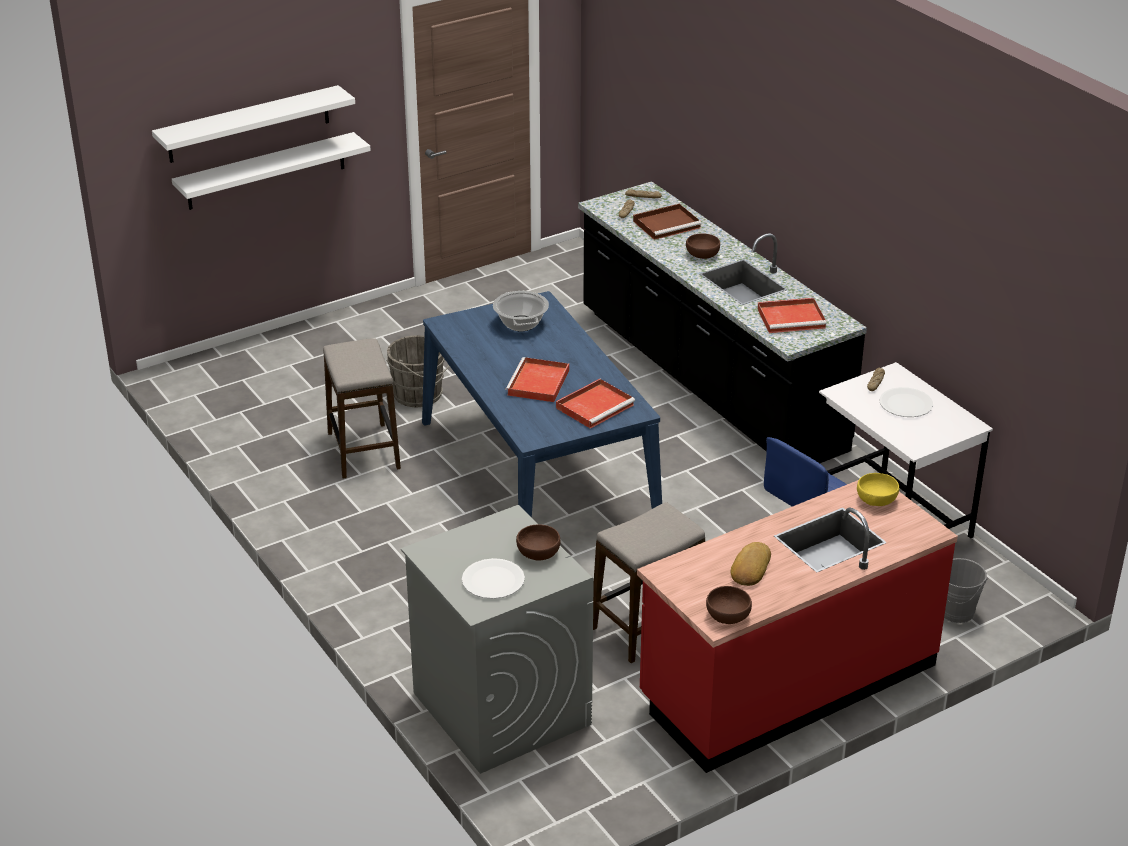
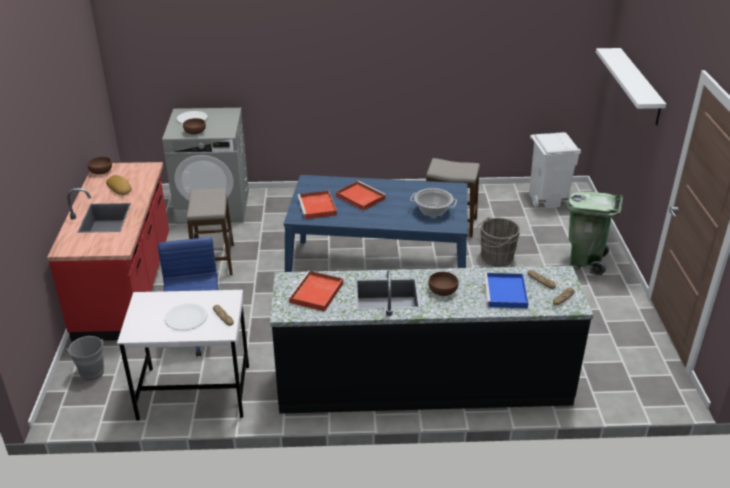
camera: 120 degrees right, 0 degrees up
white shelf [172,132,371,210] -> none
brown tray [633,204,701,240] -> blue tray [484,273,529,308]
yellow bowl [857,473,899,506] -> none
none -> white trash can [529,132,581,208]
none -> green trash can [567,192,623,276]

